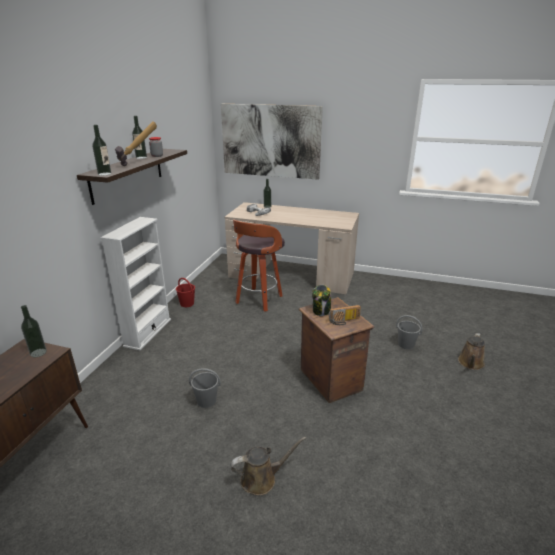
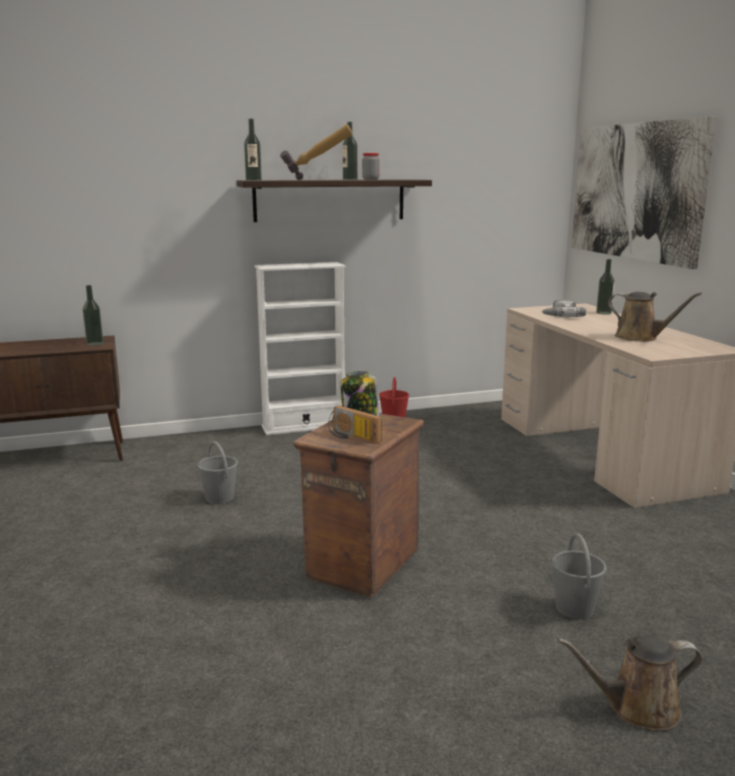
camera: 55 degrees right, 10 degrees down
brown watering can [231,437,306,495] -> brown watering can moved to [608,292,702,342]
stool [233,219,285,312] -> none

